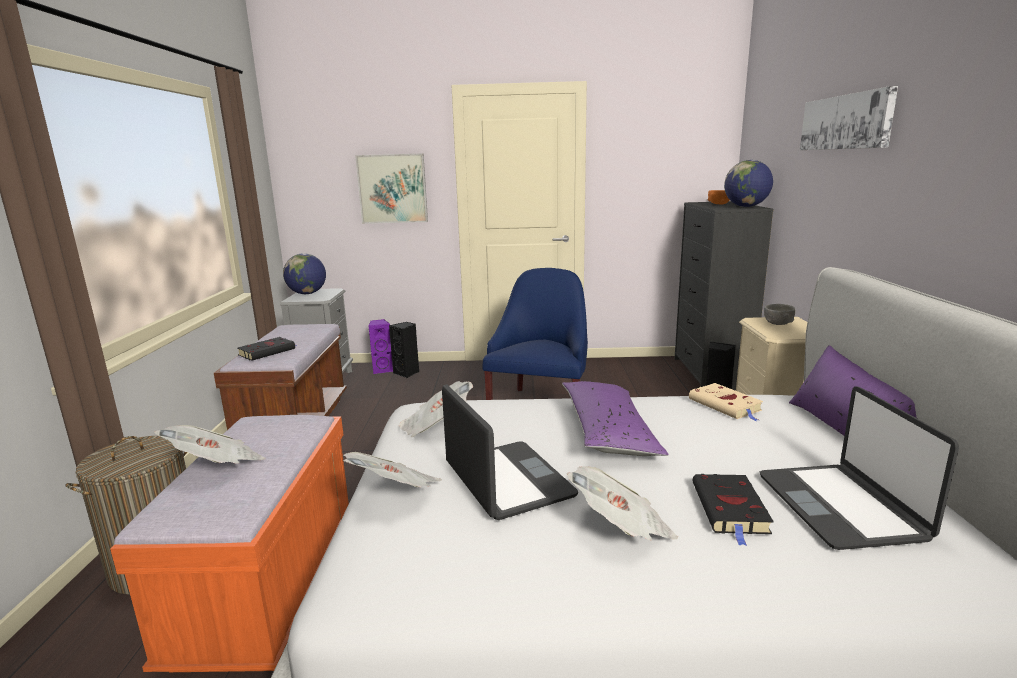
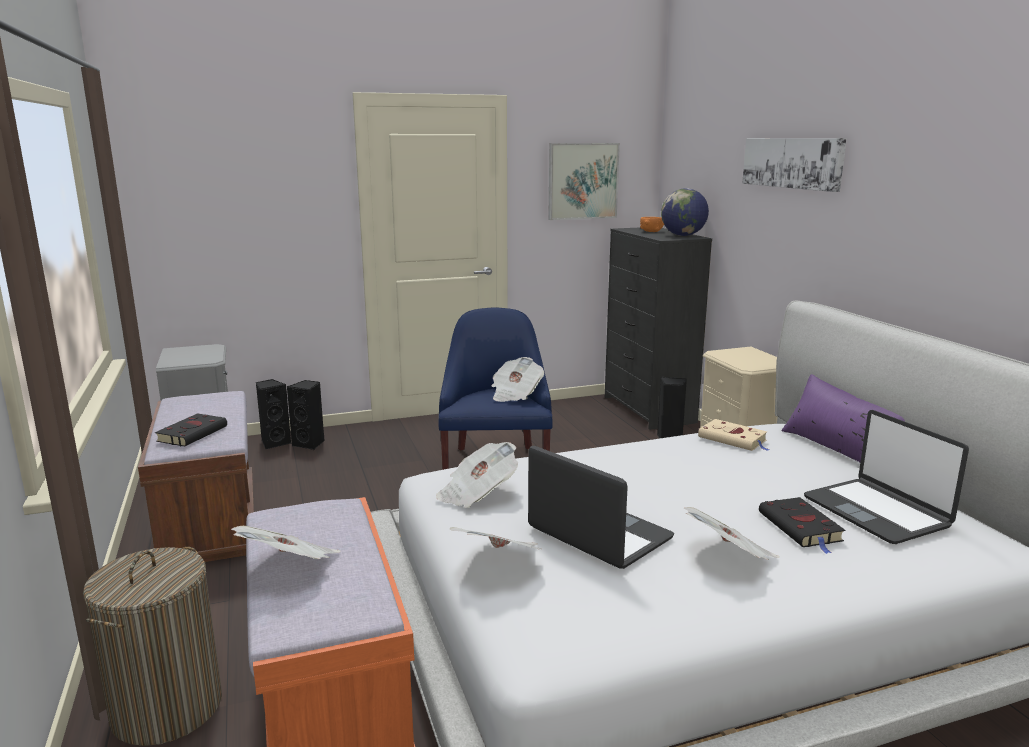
camera: 20 degrees left, 0 degrees up
globe [283,253,326,294] -> none
picture [355,154,428,224] -> picture moved to [548,143,620,220]
purple speaker [368,319,393,374] -> black speaker [256,379,291,449]
purple pillow [562,381,669,456] -> none
grey bowl [764,304,796,325] -> none
none -> newspaper [492,357,544,402]

